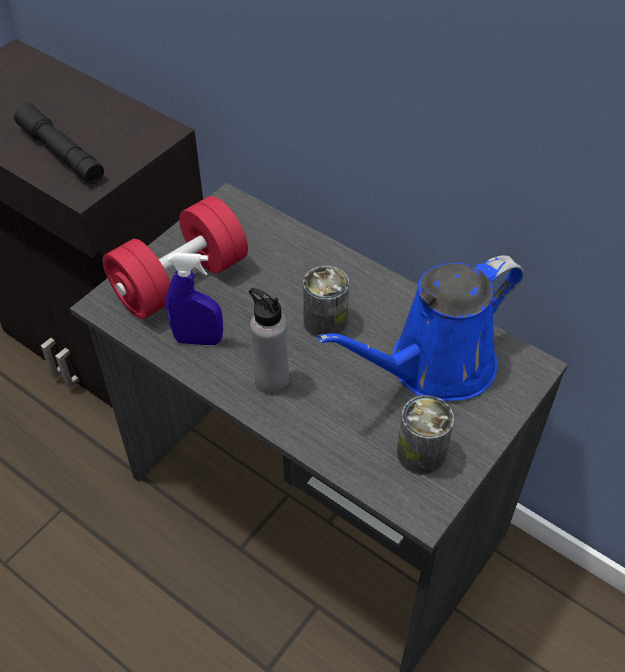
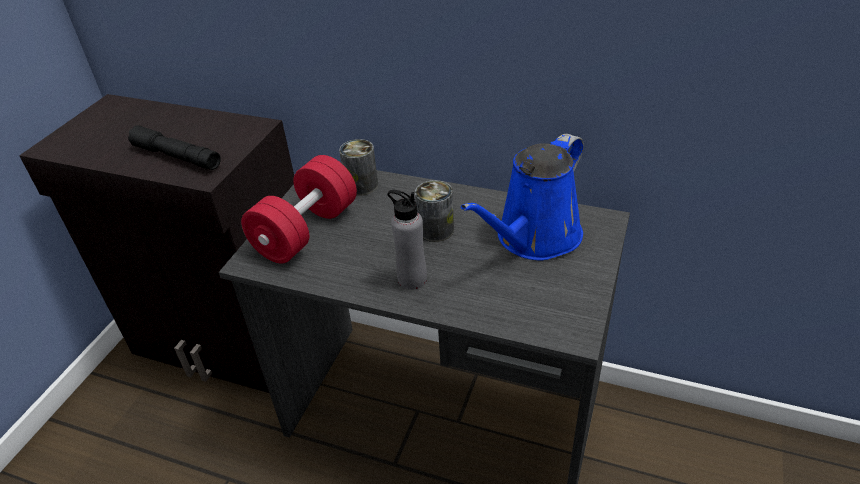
camera: 15 degrees left, 10 degrees down
blue spray bottle [166,253,223,345] -> none
can [397,395,454,475] -> can moved to [339,139,378,196]

